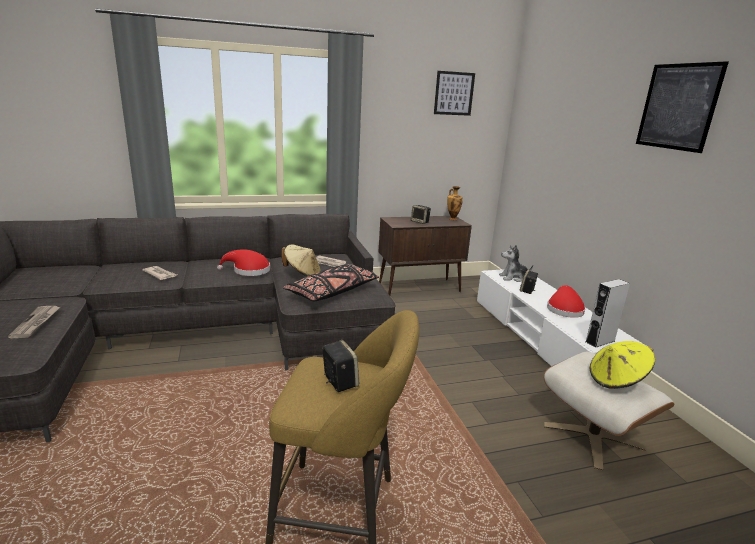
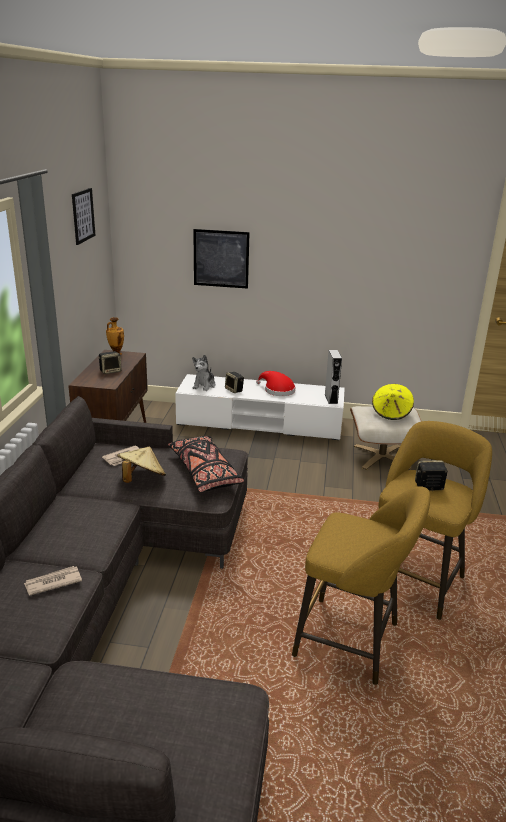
camera: 65 degrees left, 5 degrees up
newspaper [8,306,60,338] -> none
red hat [217,249,270,276] -> none
picture [636,61,729,153] -> picture moved to [193,229,250,289]
none -> yellow stool [292,486,430,685]

